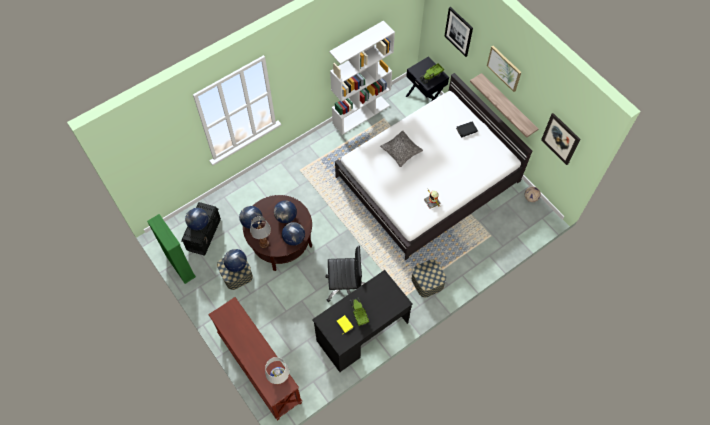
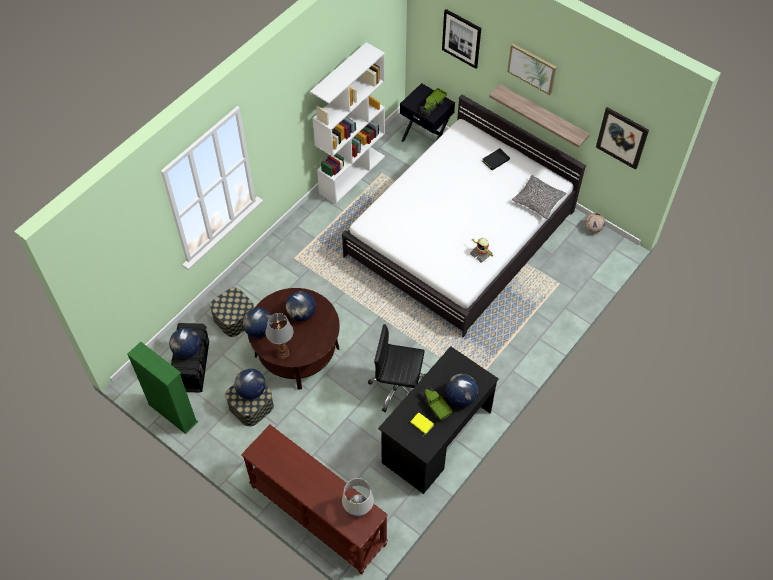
camera: 15 degrees left, 5 degrees down
globe [282,222,305,246] -> globe moved to [445,374,478,407]
black office chair [325,246,365,302] -> black office chair turned 150 degrees counterclockwise [368,324,426,412]
pillow [380,130,423,167] -> pillow moved to [512,175,567,219]
storage box [412,260,447,298] -> storage box moved to [210,287,254,337]

